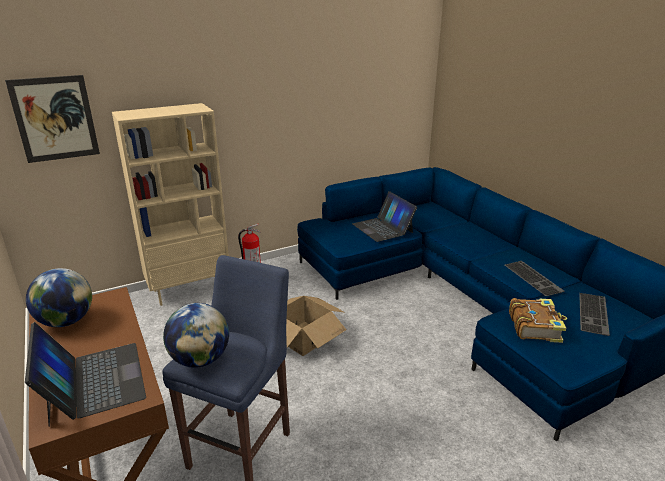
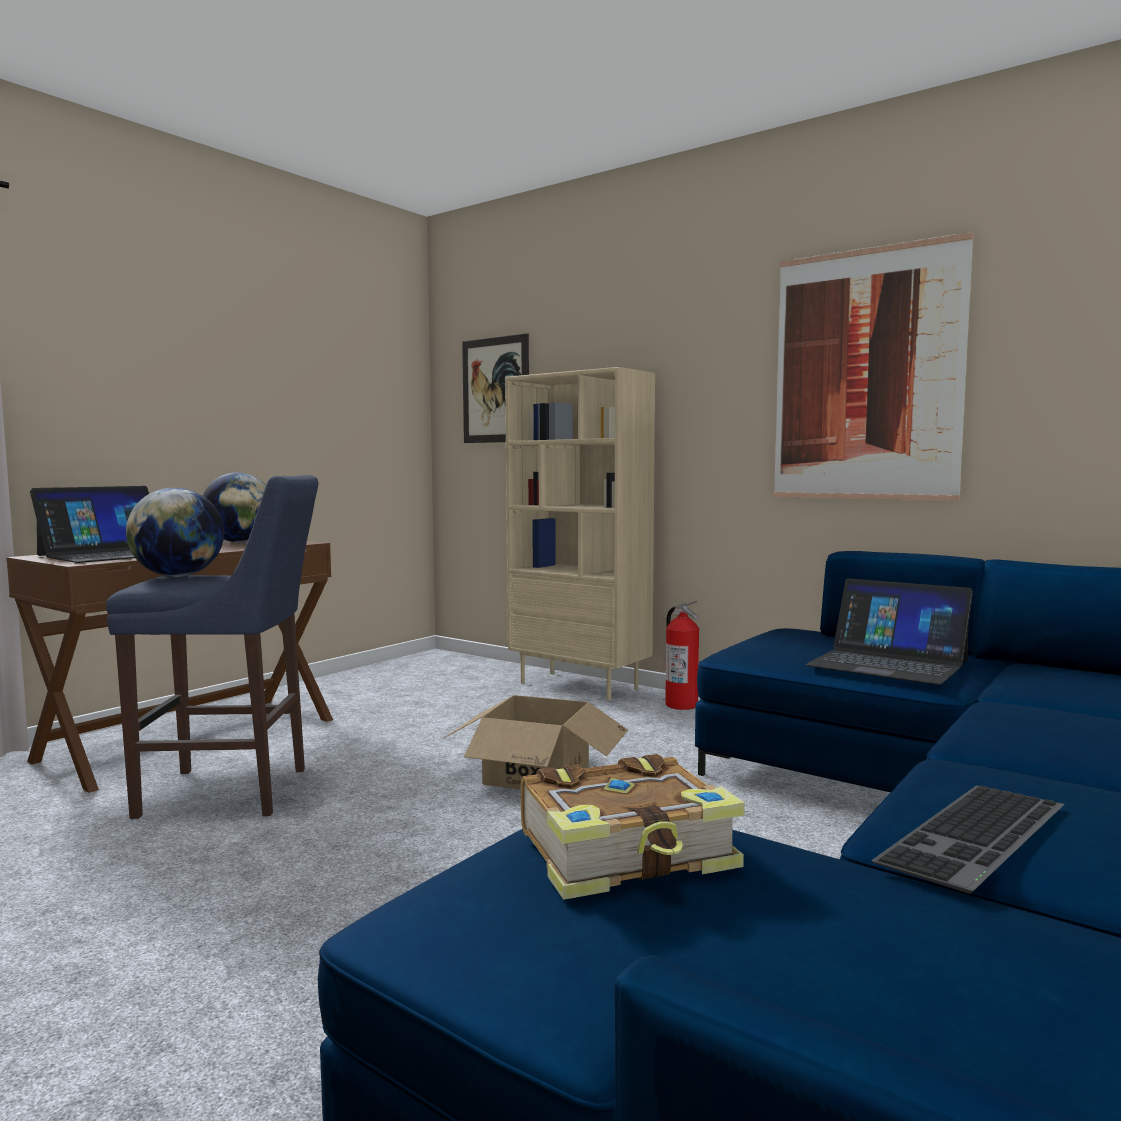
camera: 65 degrees right, 20 degrees down
laptop [352,191,417,242] -> laptop turned 90 degrees counterclockwise [805,579,973,685]
keyboard [579,293,610,336] -> none
none -> picture [774,232,974,501]

